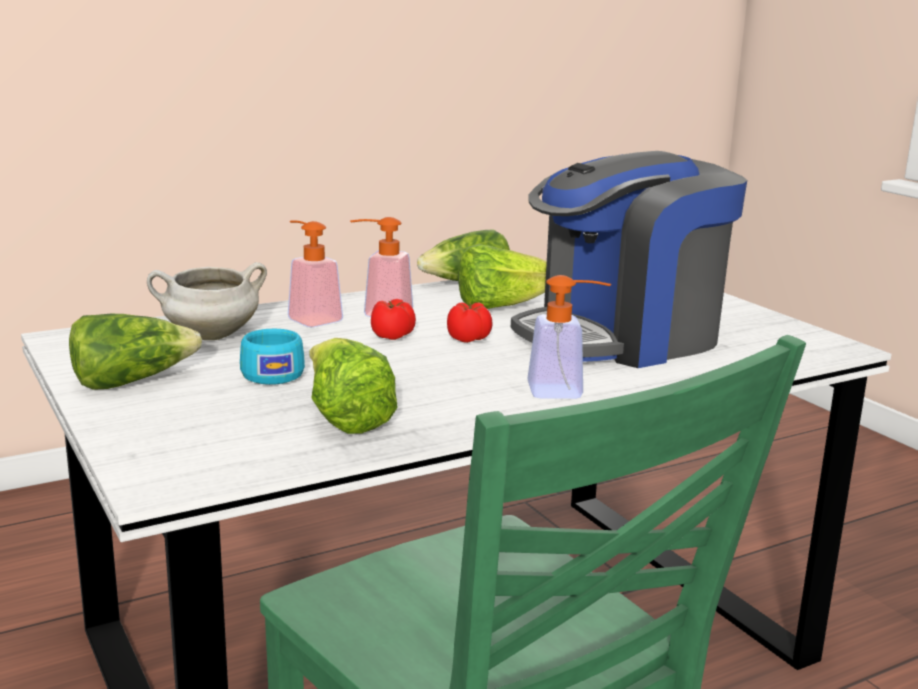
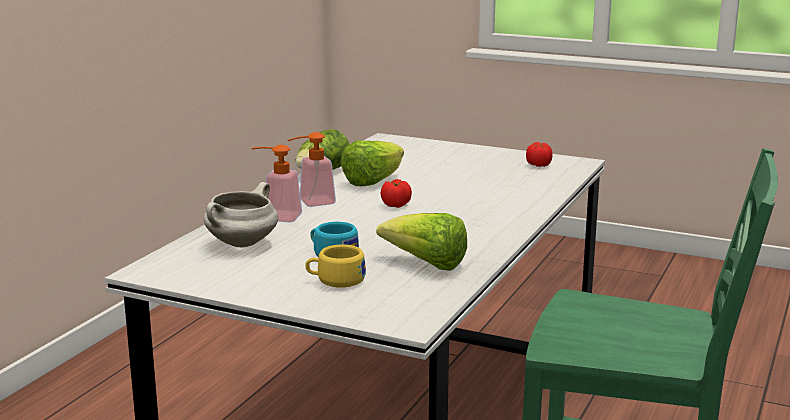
camera: 35 degrees left, 0 degrees up
lettuce [69,314,202,390] -> none
tomato [371,299,416,340] -> tomato moved to [526,142,553,167]
coffee machine [511,151,747,368] -> none
soap dispenser [527,275,611,399] -> none
none -> yellow cup [305,244,366,288]

